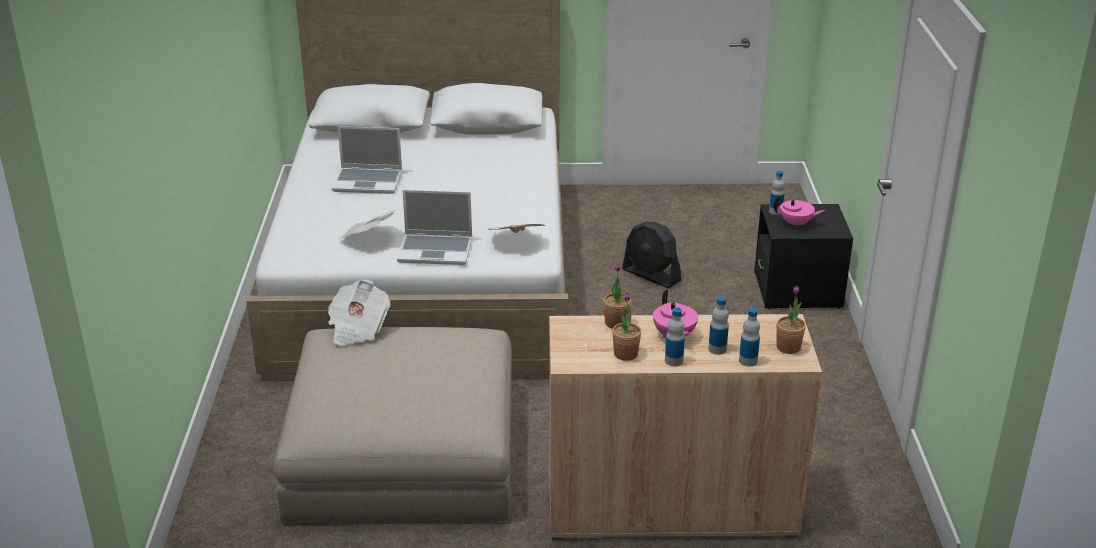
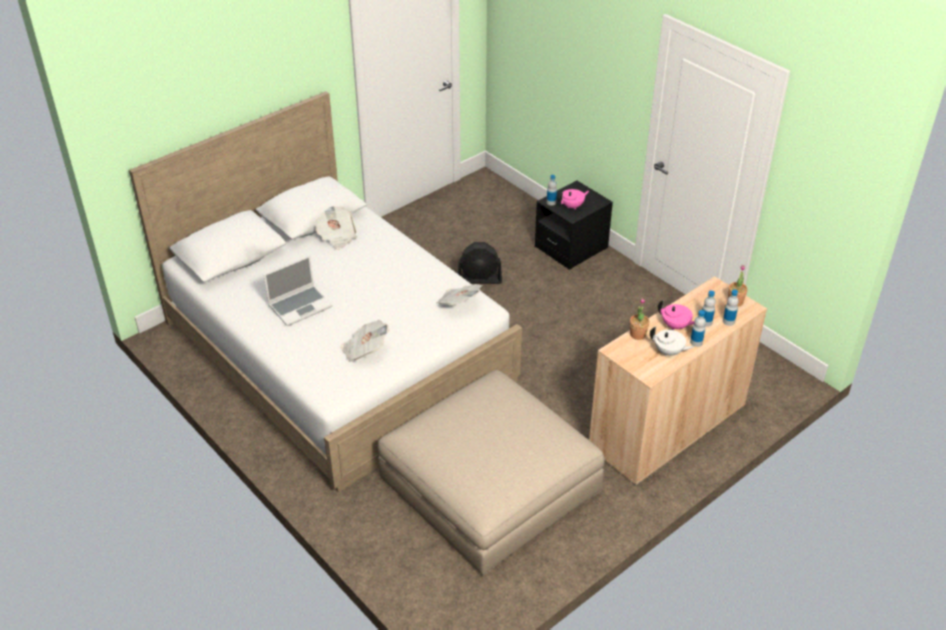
camera: 40 degrees left, 10 degrees up
newspaper [328,279,390,345] -> newspaper moved to [315,206,357,250]
laptop [397,190,472,265] -> none
potted plant [612,292,641,361] -> white teapot [650,327,694,357]

